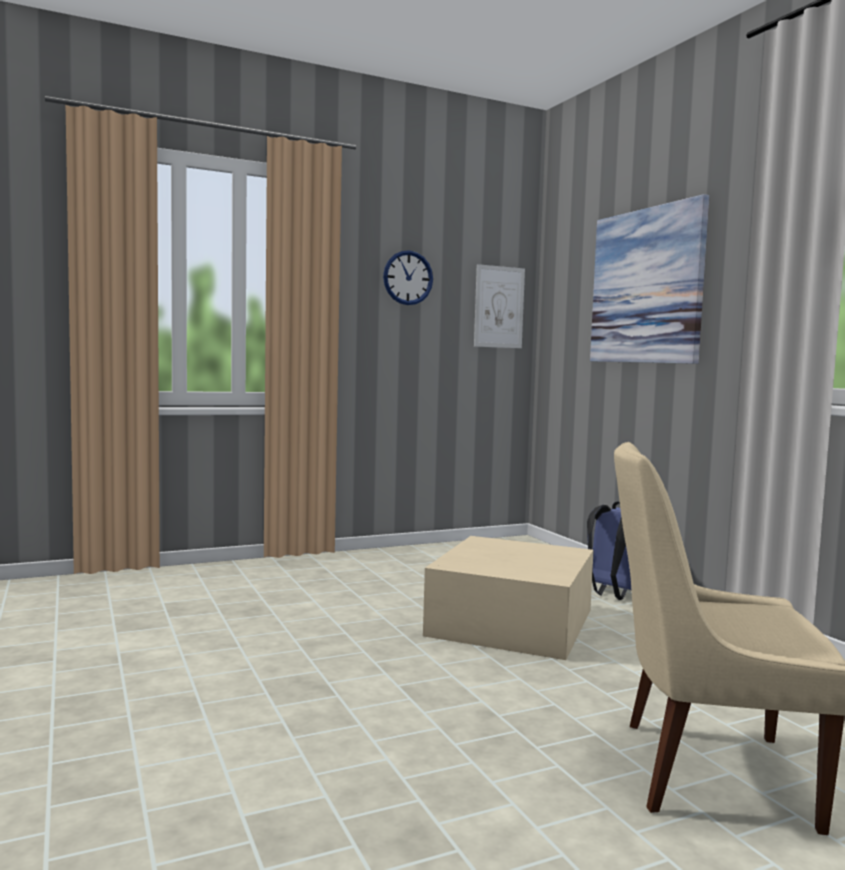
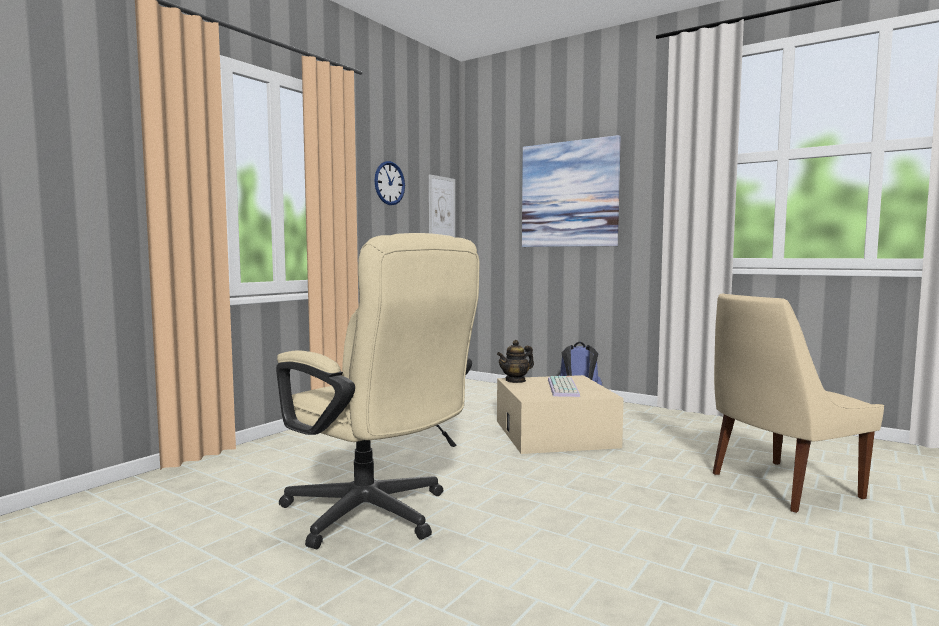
camera: 30 degrees left, 0 degrees up
none -> beige office chair [276,233,479,549]
none -> teapot [497,340,534,383]
none -> keyboard [548,376,580,397]

